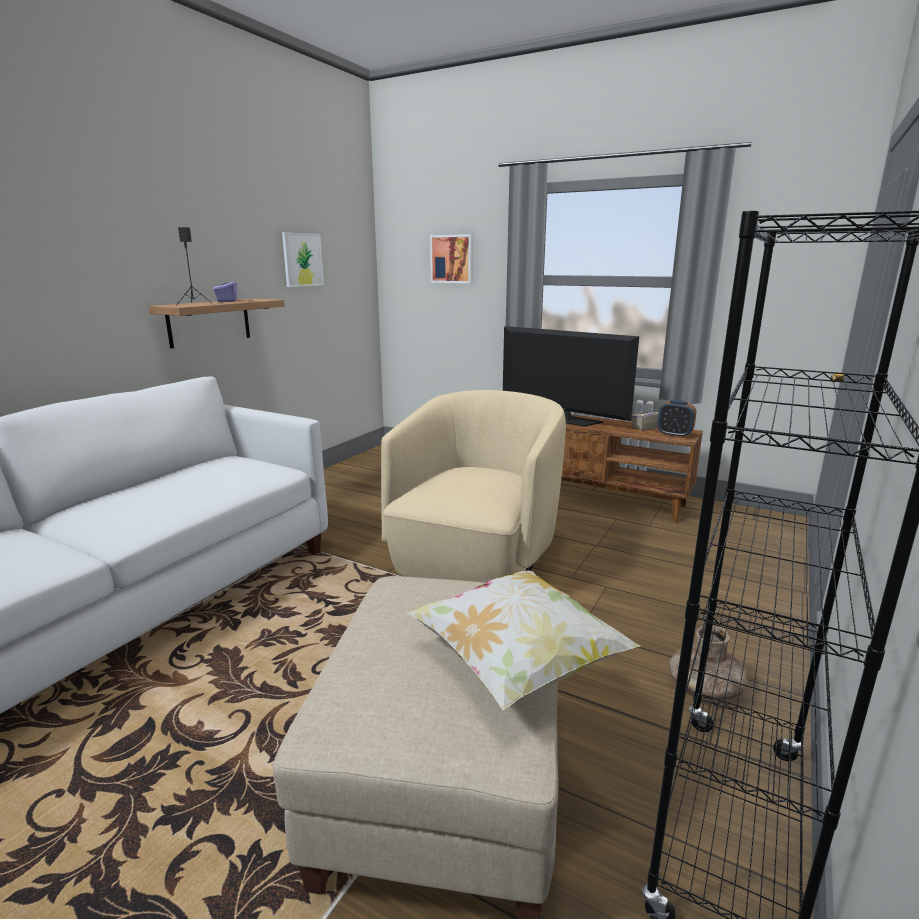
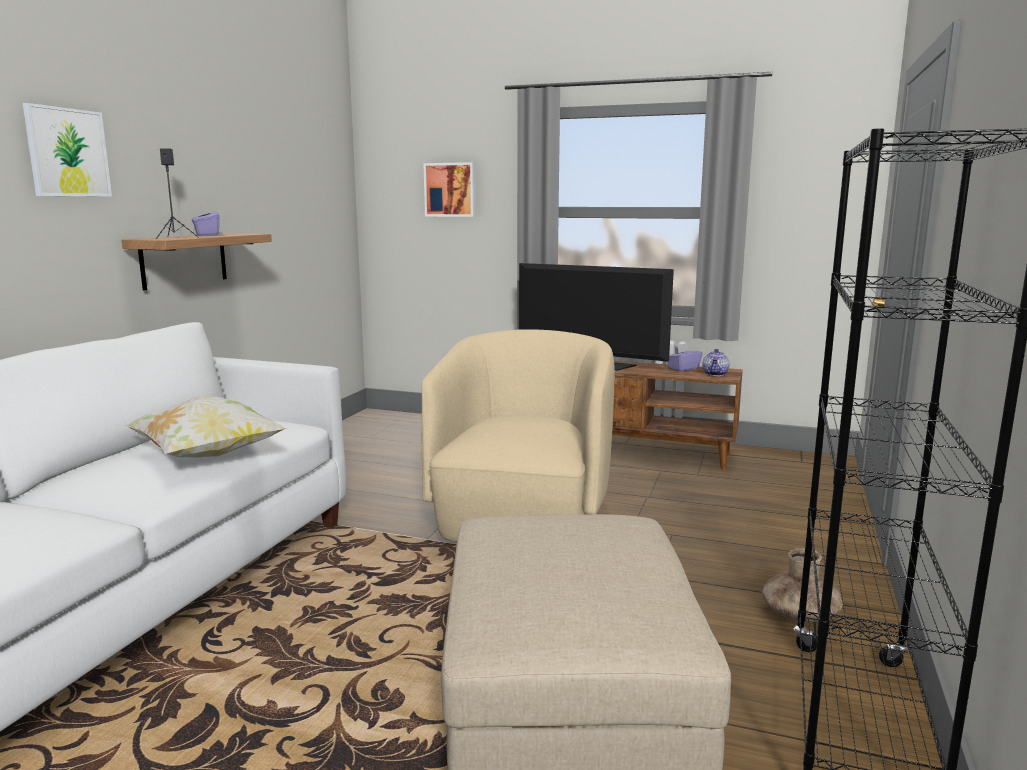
camera: 10 degrees left, 5 degrees down
picture [282,232,324,287] -> picture moved to [23,103,112,197]
pillow [407,571,641,710] -> pillow moved to [124,396,288,458]
beige tissue box [631,404,659,430] -> purple tissue box [668,343,703,371]
alarm clock [658,400,696,438] -> teapot [702,349,730,376]

